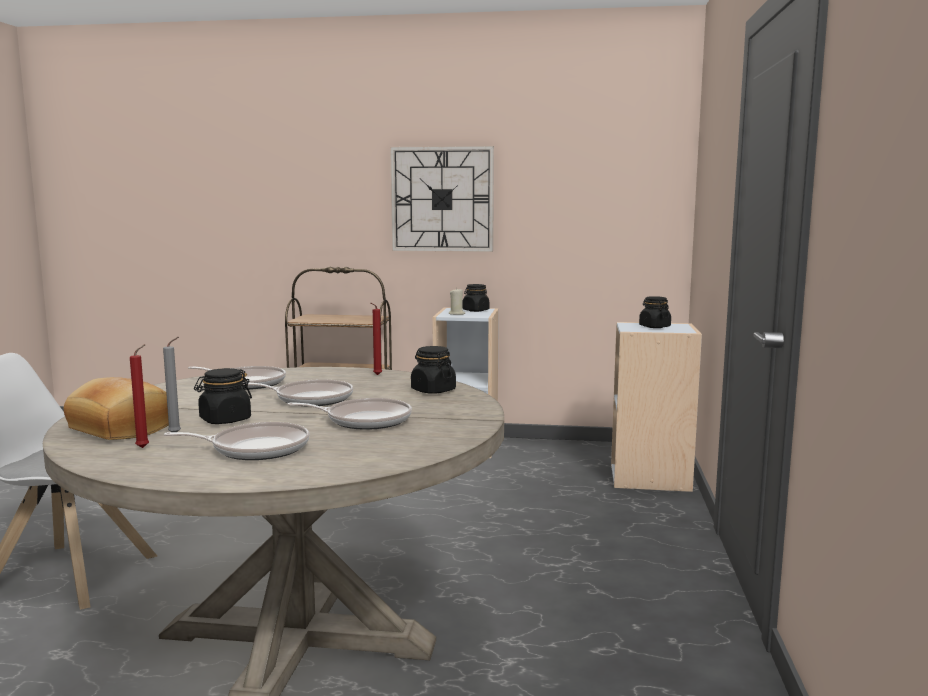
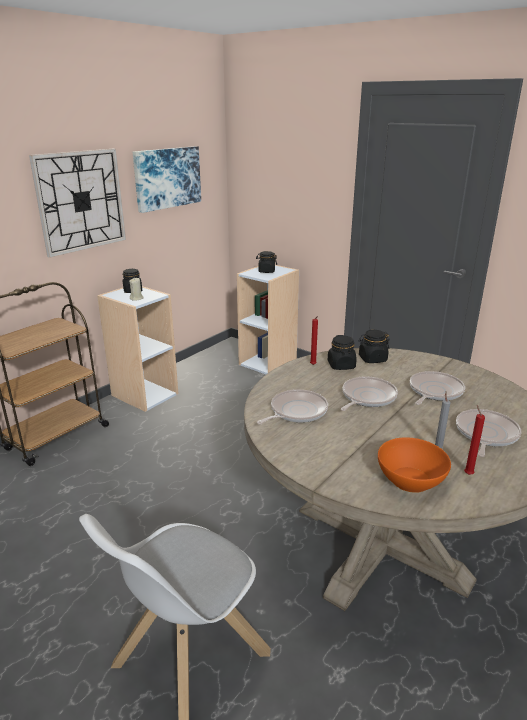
camera: 60 degrees left, 15 degrees up
bread [64,377,169,440] -> orange bowl [378,437,451,493]
black jar [194,368,252,424] -> black jar moved to [328,335,357,370]
none -> picture [133,146,201,213]

